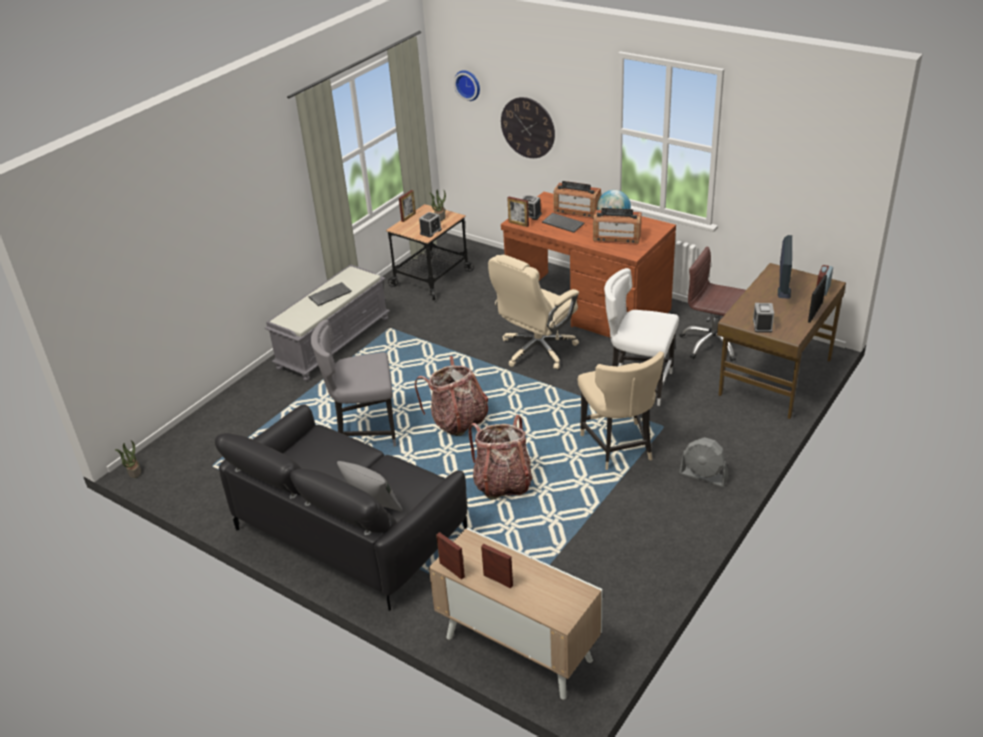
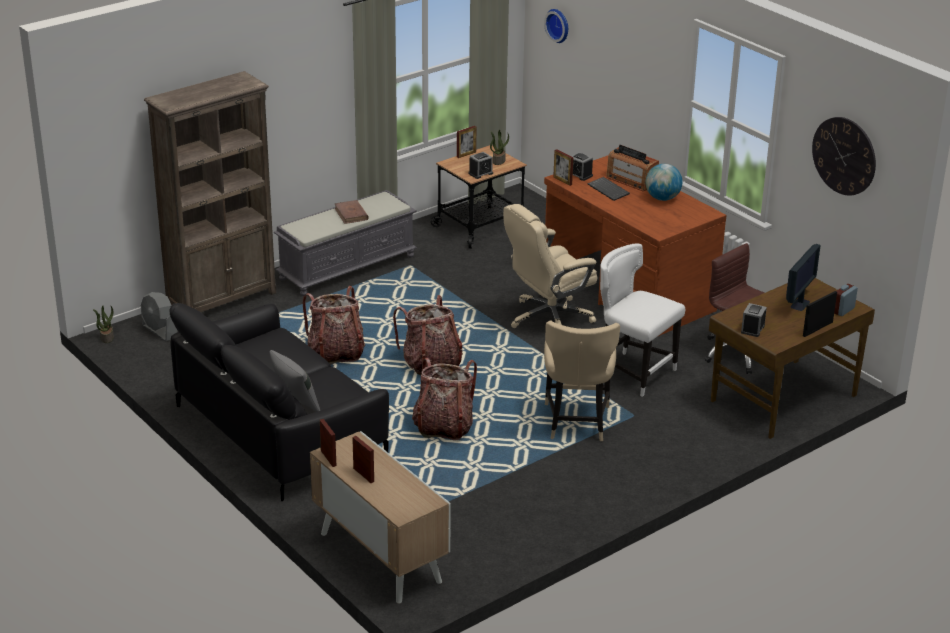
camera: 15 degrees right, 5 degrees down
keyboard [308,282,352,306] -> brown book [334,200,369,224]
grey chair [311,320,396,447] -> backpack [303,286,365,365]
wall clock [501,97,555,158] -> wall clock moved to [812,117,876,195]
radio [593,208,642,245] -> none
grey fan [679,437,728,487] -> grey fan moved to [141,292,177,342]
none -> brown bookcase [144,71,276,312]

